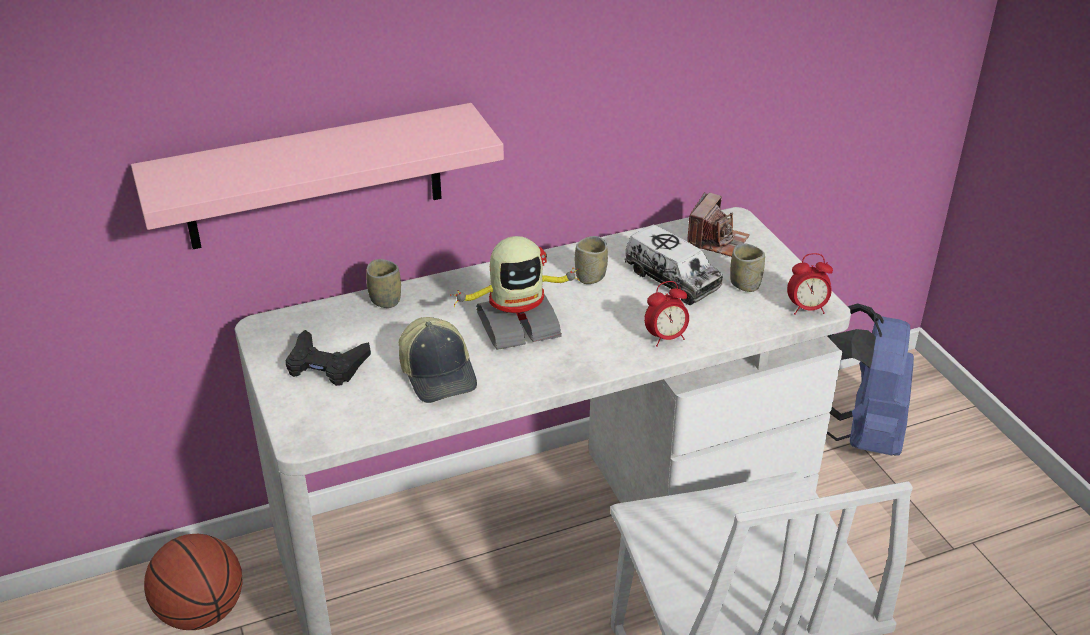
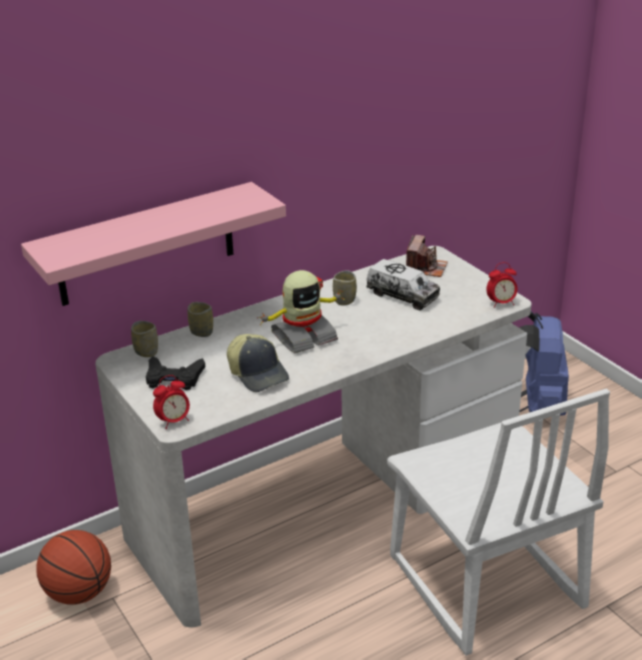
camera: 10 degrees left, 5 degrees down
alarm clock [644,281,689,347] -> alarm clock moved to [153,375,190,429]
cup [730,243,765,292] -> cup moved to [131,321,158,357]

